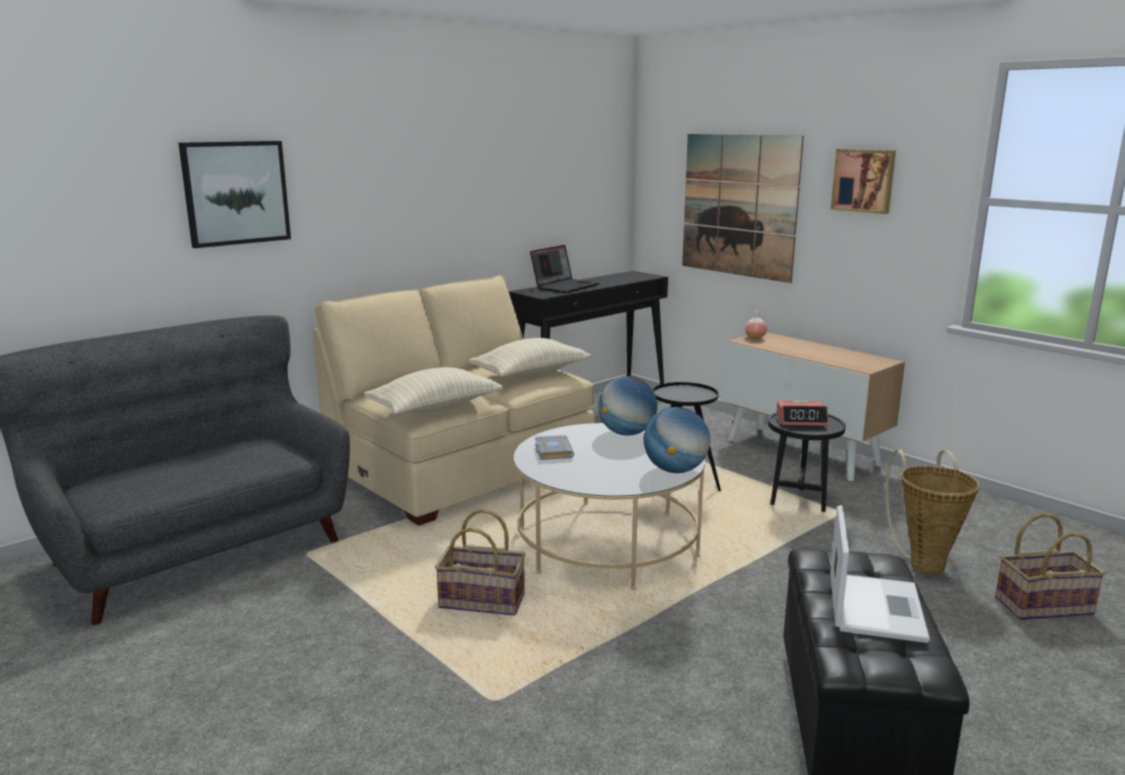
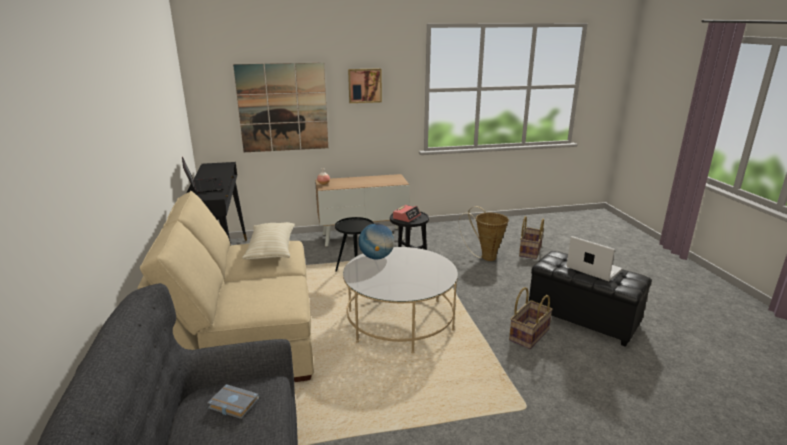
camera: 60 degrees left, 5 degrees up
picture [179,141,291,248] -> none
beige pillow [364,367,504,414] -> none
basket [435,509,525,615] -> basket moved to [509,287,553,349]
grey book [535,435,574,460] -> grey book moved to [208,384,260,419]
globe [644,407,710,473] -> none

